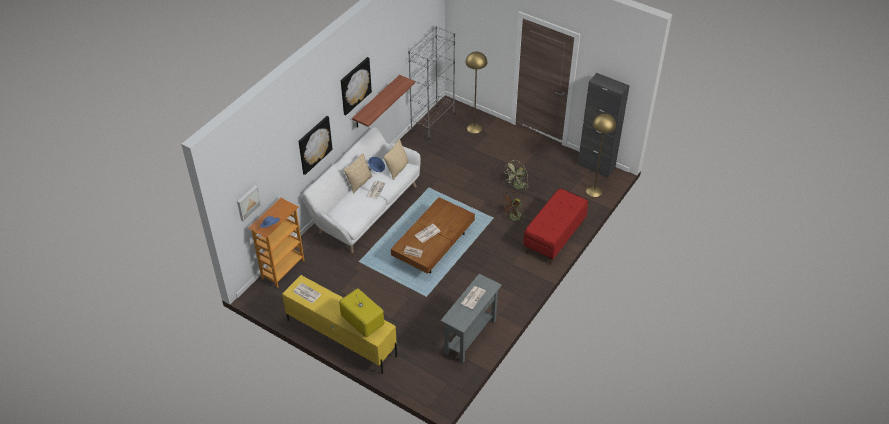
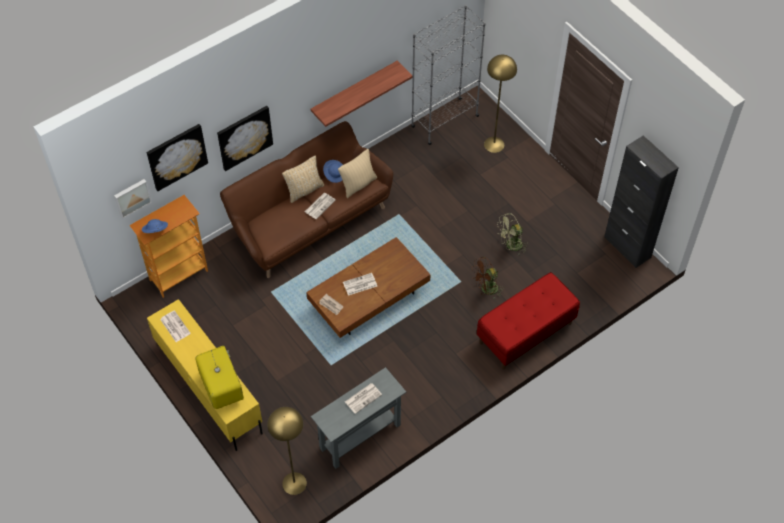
camera: 20 degrees right, 10 degrees up
white sofa [302,127,421,253] -> brown sofa [220,121,393,278]
picture [341,57,372,115] -> picture moved to [147,124,208,191]
yellow floor lamp [586,113,616,197] -> yellow floor lamp moved to [267,407,307,495]

